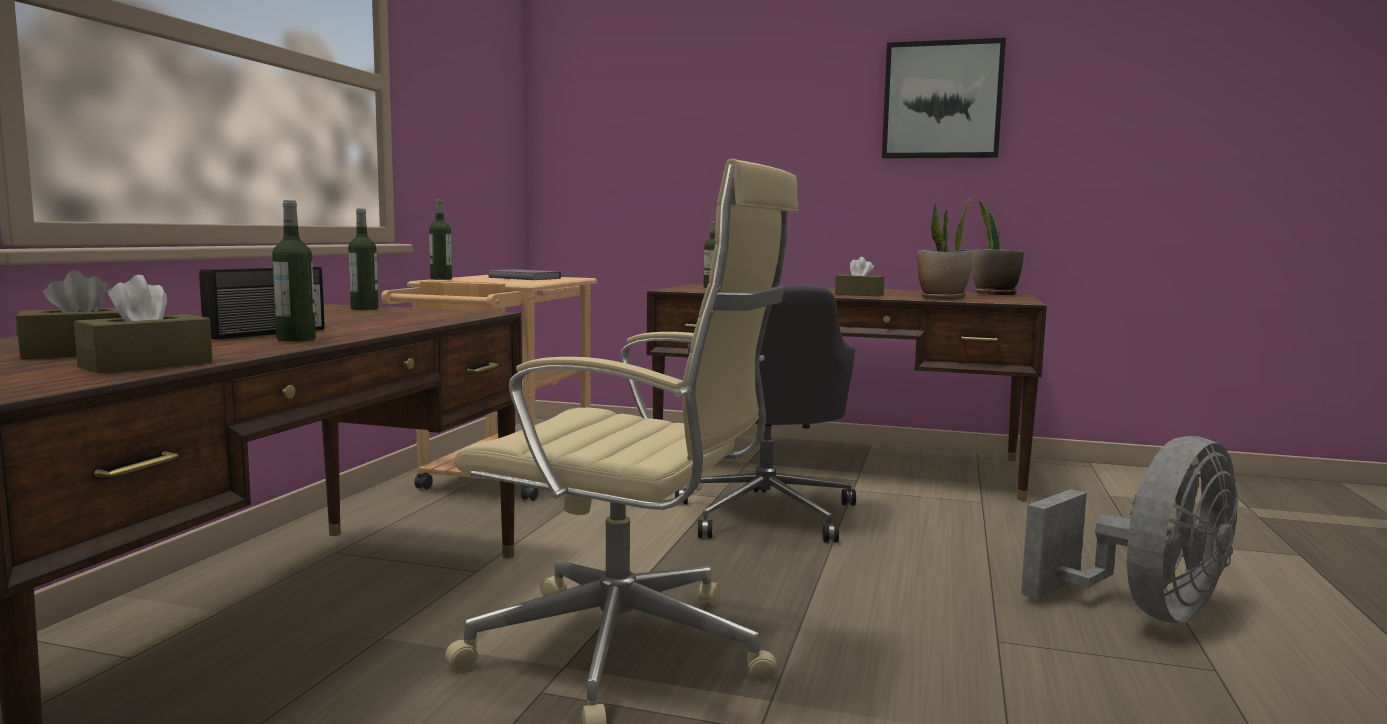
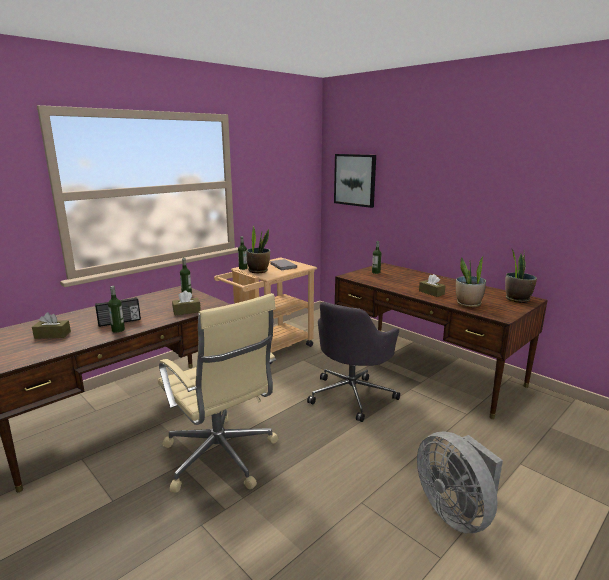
camera: 30 degrees right, 10 degrees up
brown tissue box [74,275,213,373] -> brown tissue box moved to [172,291,201,315]
picture [882,38,1006,158] -> picture moved to [334,154,376,208]
grey fan [1021,436,1239,623] -> grey fan turned 75 degrees clockwise [417,431,503,533]
none -> potted plant [246,226,270,273]

